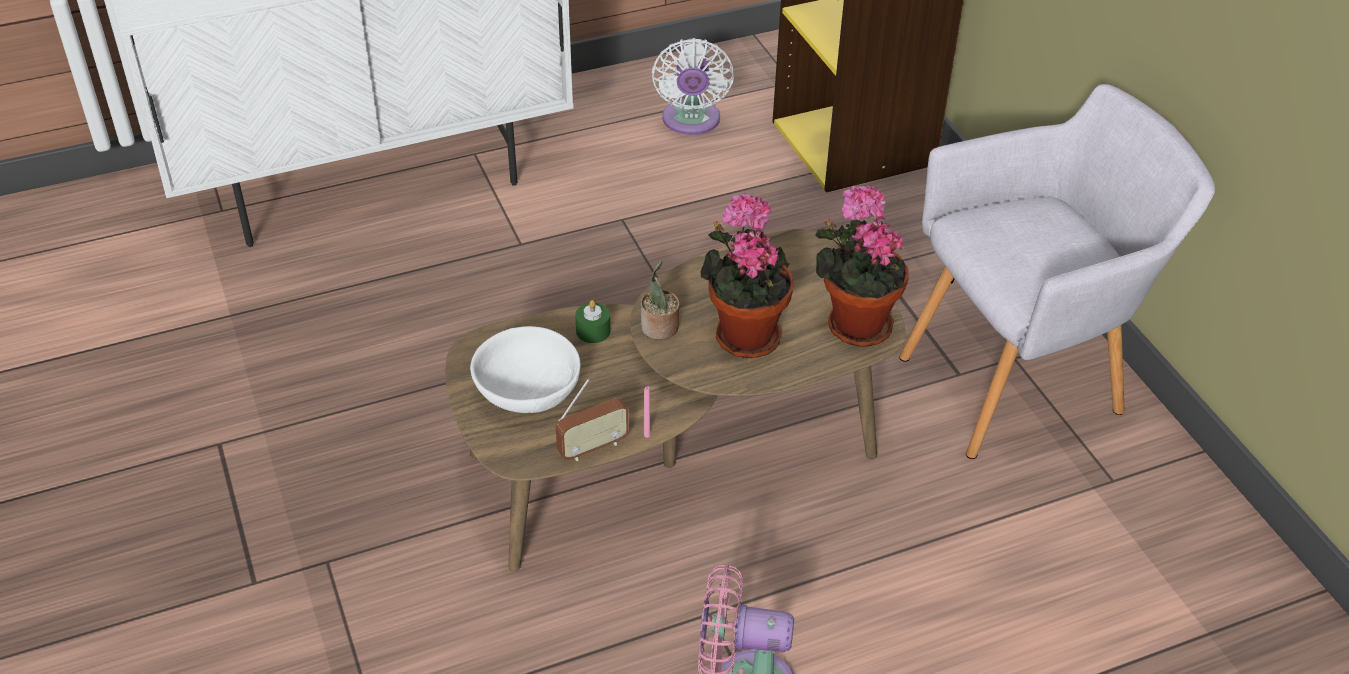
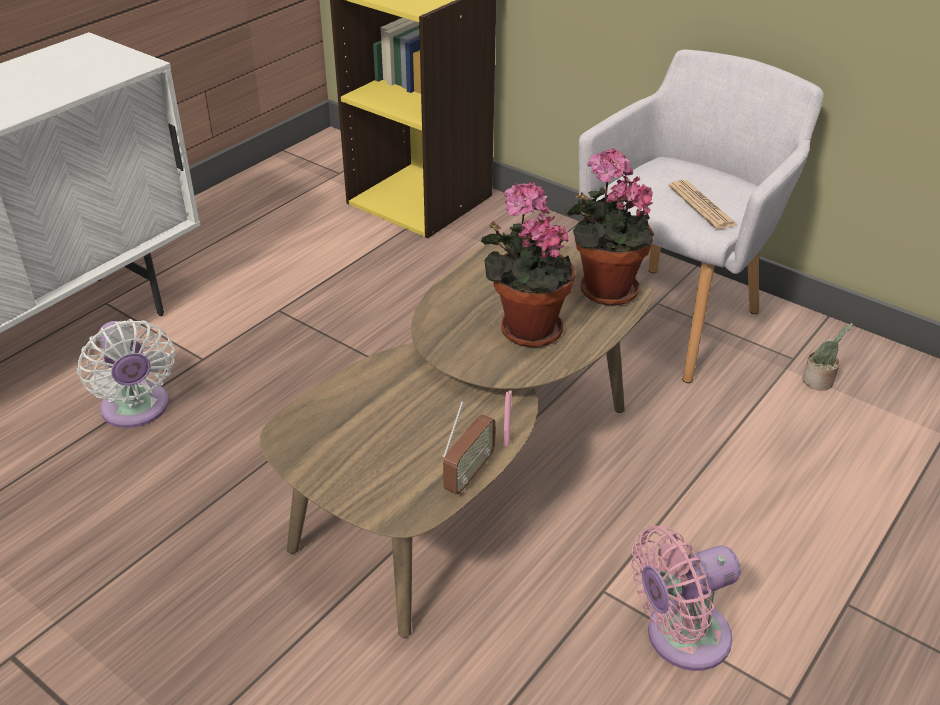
camera: 30 degrees left, 5 degrees down
white bowl [470,326,580,413] -> none
green candle [575,300,610,343] -> none
potted plant [641,261,680,340] -> potted plant moved to [802,323,853,391]
white fan [652,38,734,135] -> white fan moved to [77,319,175,428]
none -> newspaper [669,180,738,229]

